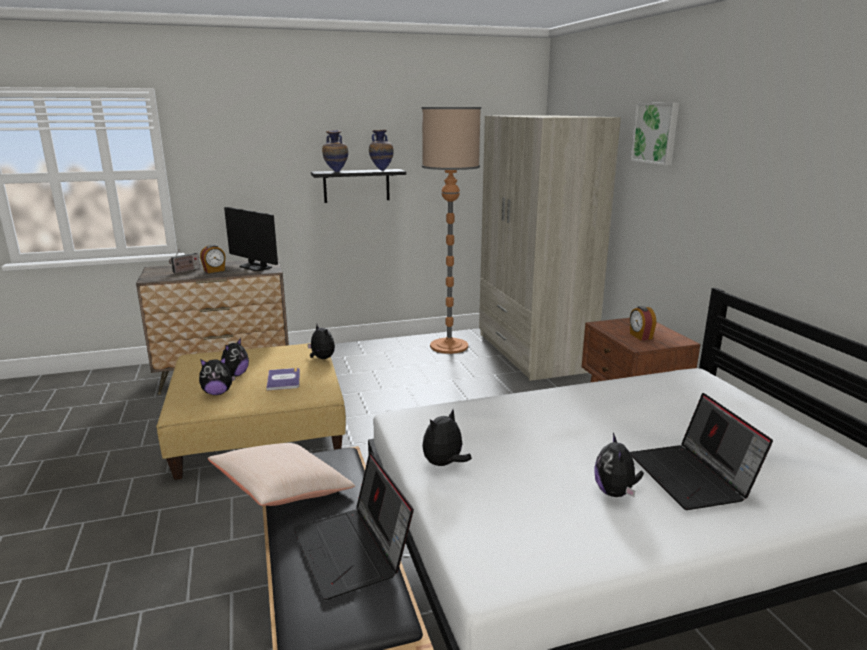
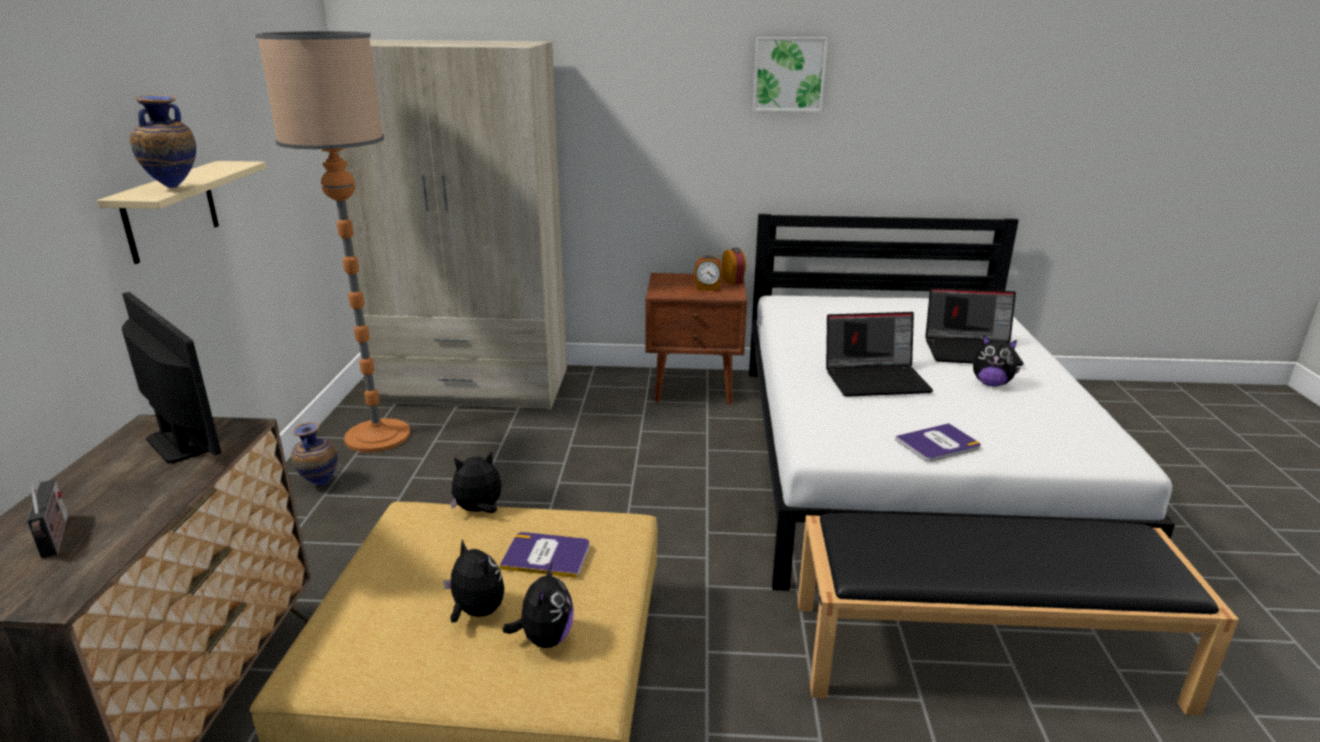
camera: 70 degrees left, 5 degrees up
alarm clock [200,245,226,273] -> alarm clock moved to [722,248,746,285]
beige pillow [208,443,355,506] -> none
monitor [224,207,278,271] -> monitor turned 105 degrees counterclockwise [122,292,221,463]
laptop [293,452,414,600] -> laptop moved to [826,312,933,397]
black shelf [311,169,406,203] -> beige shelf [97,161,267,264]
vase [369,130,394,171] -> vase moved to [291,422,338,486]
plush toy [422,410,472,466] -> book [895,423,981,462]
picture [631,102,679,166] -> picture moved to [753,37,828,112]

